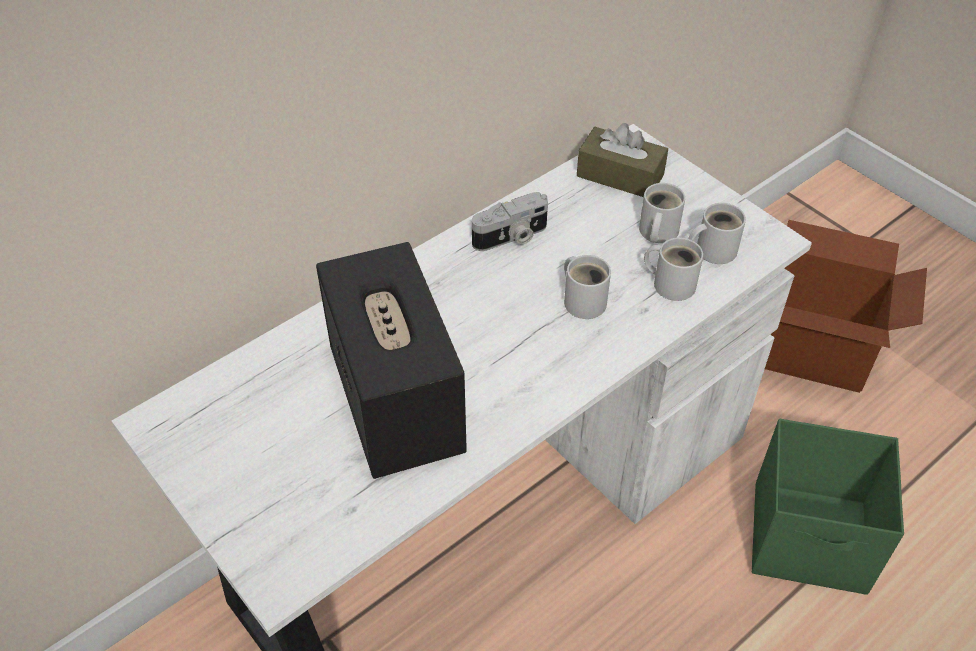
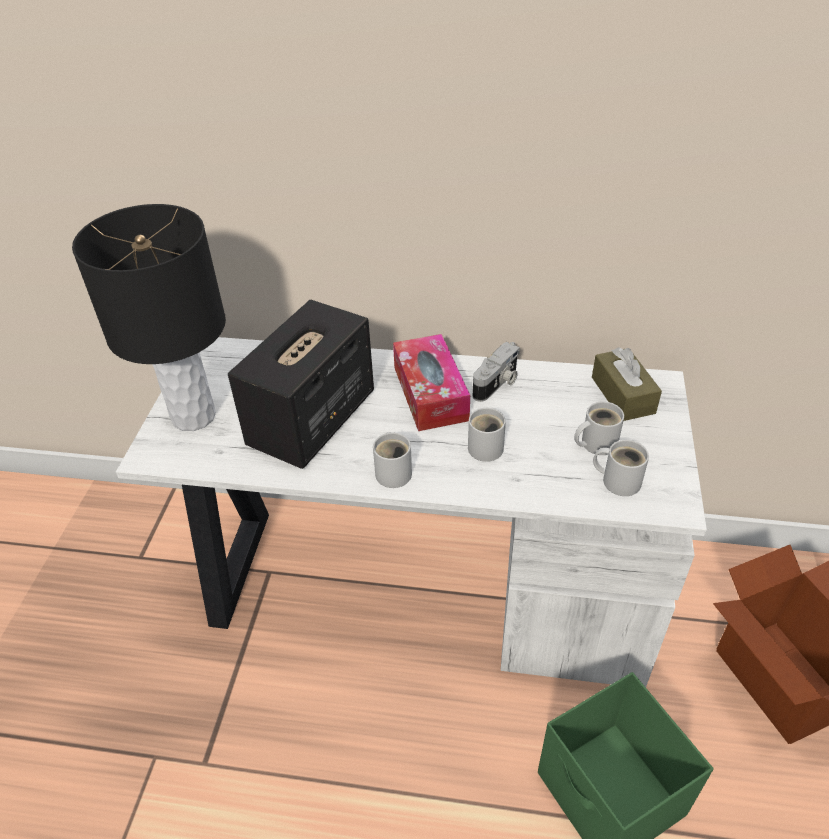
camera: 50 degrees right, 5 degrees down
camera [472,192,548,251] -> camera turned 75 degrees counterclockwise [473,342,520,402]
white mug [644,237,703,301] -> white mug moved to [373,432,412,488]
none -> black table lamp [72,204,226,431]
none -> tissue box [393,334,470,431]

